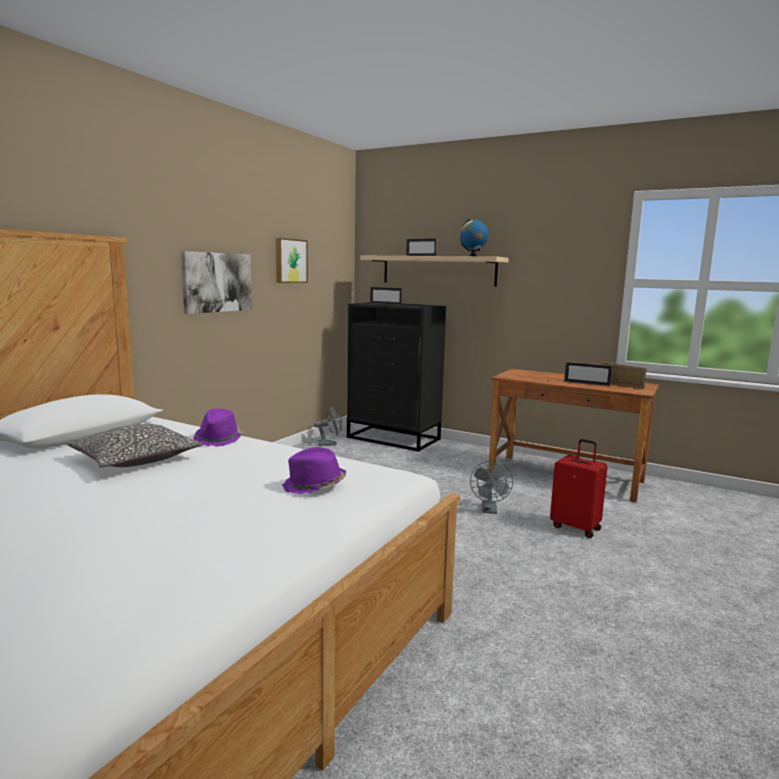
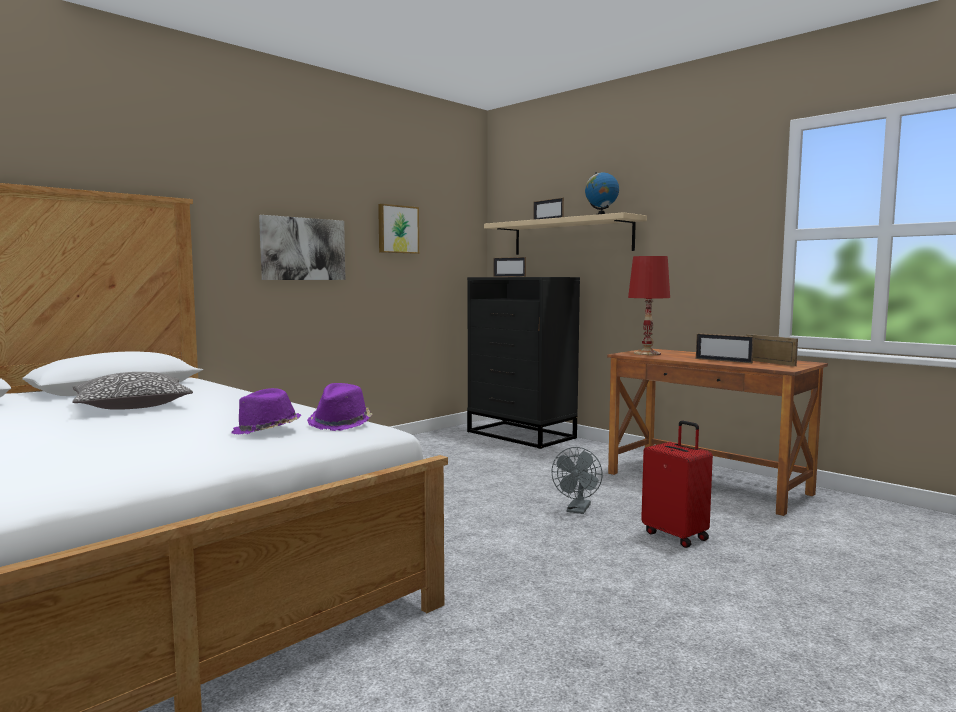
camera: 15 degrees right, 5 degrees down
purple hat [193,409,243,447] -> purple hat moved to [307,383,372,431]
grey fan [314,406,342,446] -> none
none -> red table lamp [628,256,670,355]

